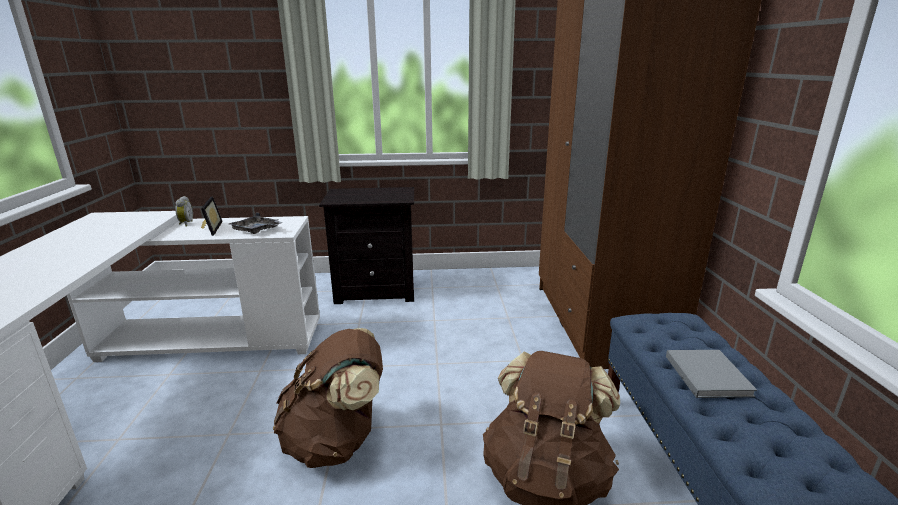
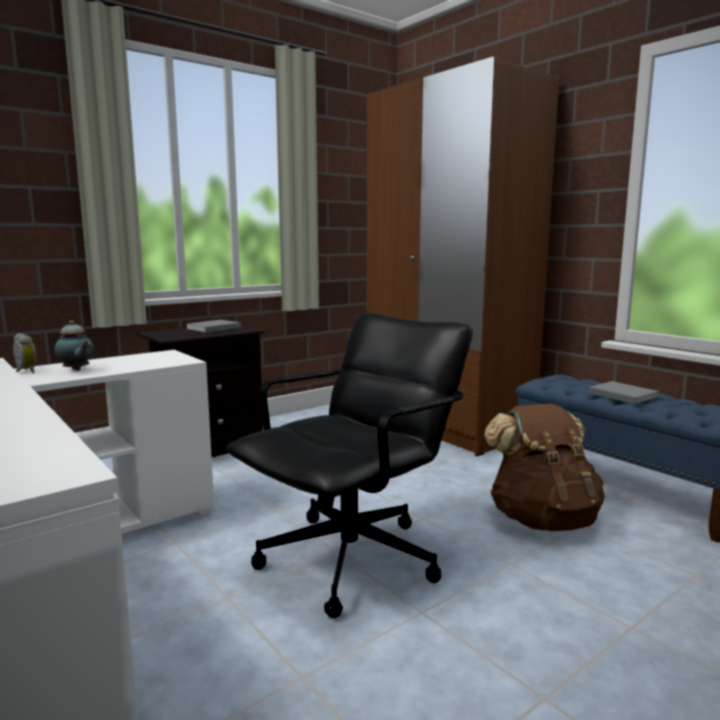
camera: 35 degrees left, 10 degrees down
picture frame [201,196,223,236] -> teapot [54,321,94,371]
grey tray [229,213,283,234] -> none
brown backpack [273,328,383,468] -> black office chair [226,312,473,618]
none -> grey book [186,320,241,333]

